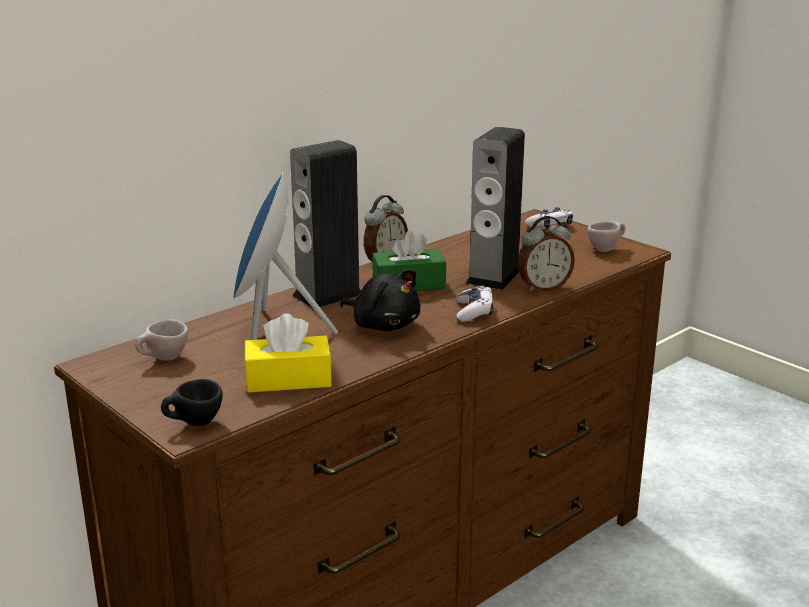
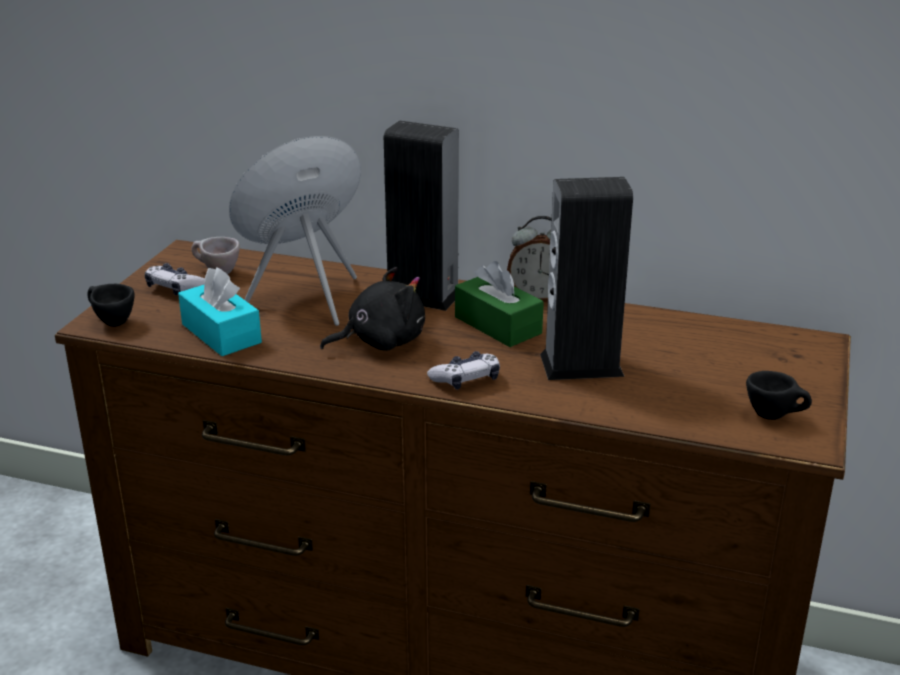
camera: 60 degrees right, 5 degrees up
yellow tissue box [245,314,332,393] -> turquoise tissue box [178,267,262,356]
black plush toy [340,269,421,331] -> black plush toy turned 120 degrees counterclockwise [320,267,425,351]
alarm clock [517,216,575,292] -> none
game controller [525,207,573,229] -> game controller moved to [145,263,205,295]
beige cup [587,221,626,252] -> black cup [746,371,812,420]

